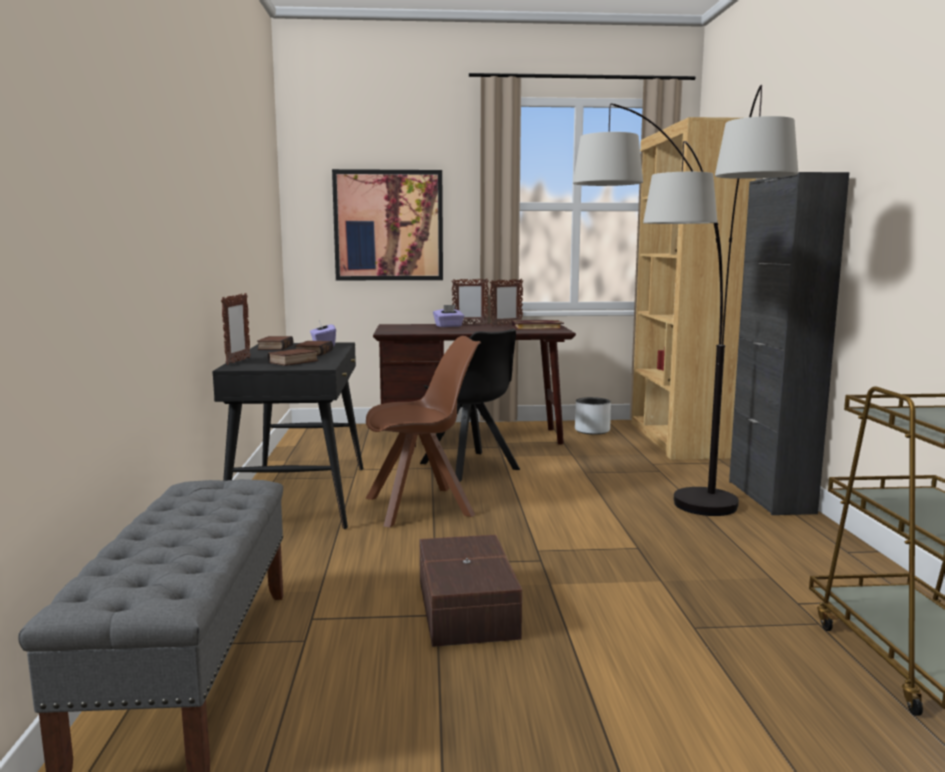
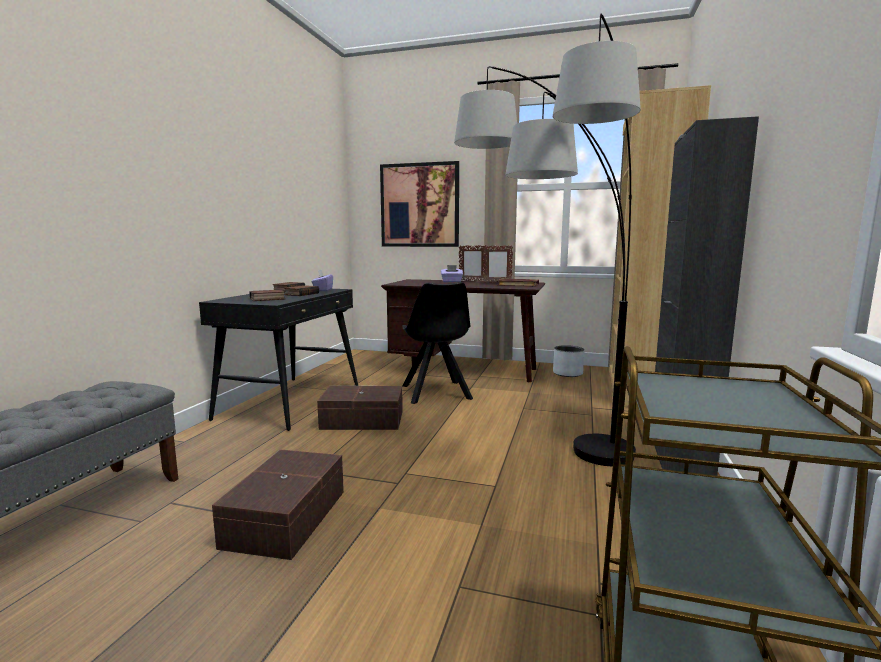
camera: 20 degrees right, 0 degrees up
picture frame [221,293,251,365] -> none
brown chair [366,336,481,527] -> brown storage box [317,386,403,430]

